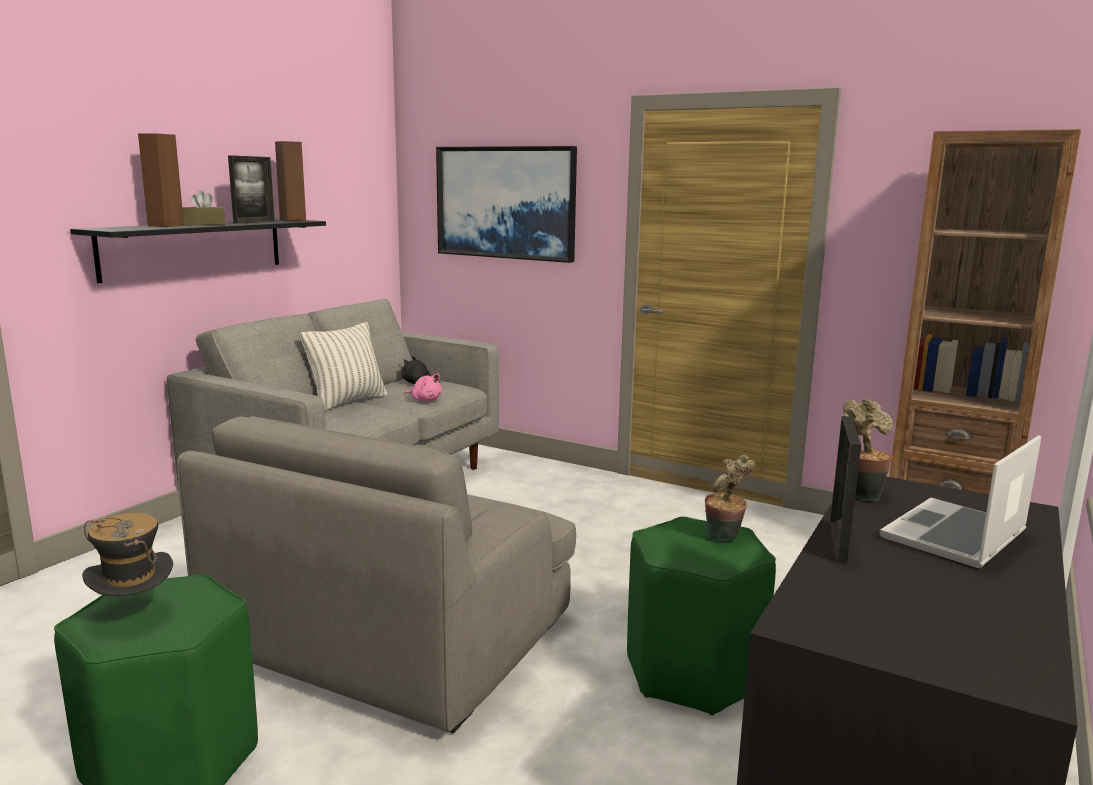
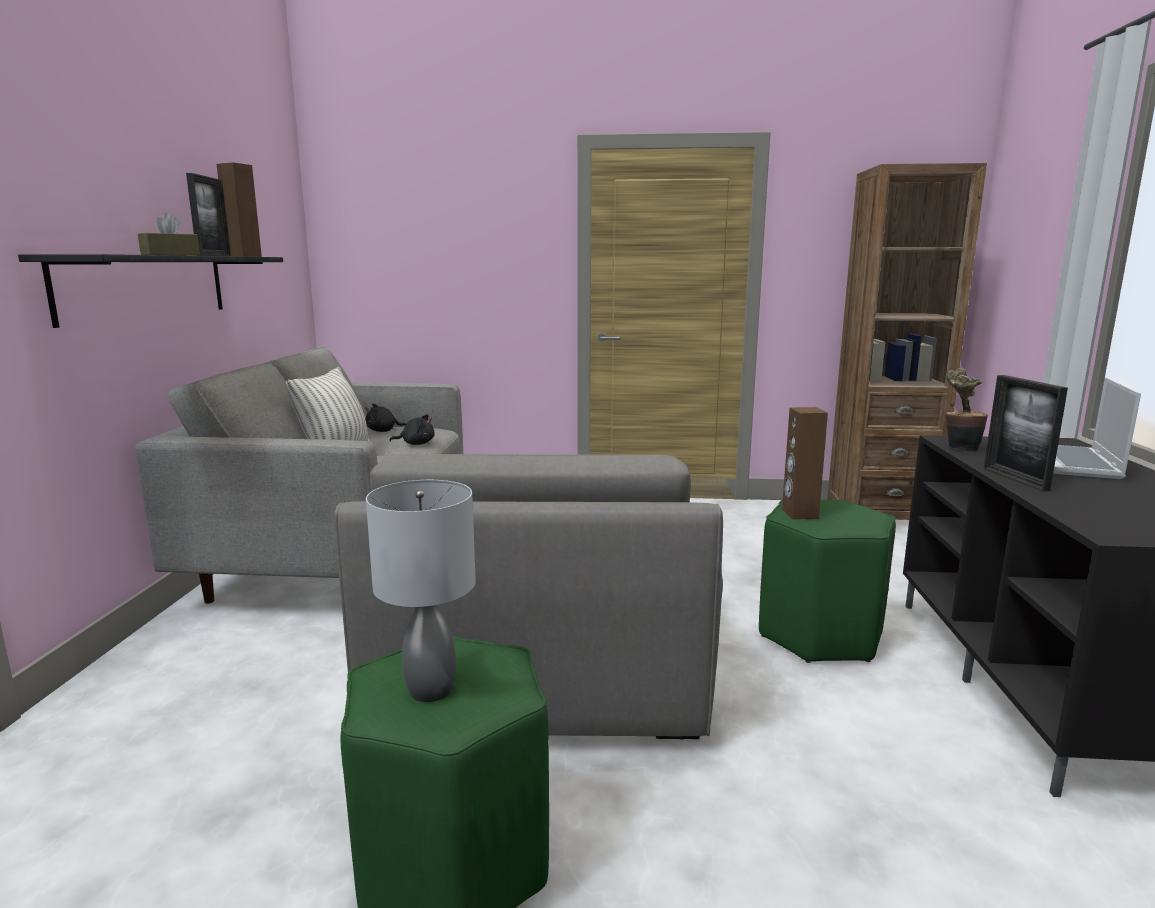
camera: 25 degrees left, 0 degrees up
hat [82,513,173,601] -> grey table lamp [366,480,476,702]
brown speaker [138,133,184,227] -> brown speaker moved to [782,407,828,519]
pink plush toy [404,373,442,401] -> black plush toy [389,414,435,445]
picture [436,146,577,263] -> none
potted plant [705,455,755,541] -> none

